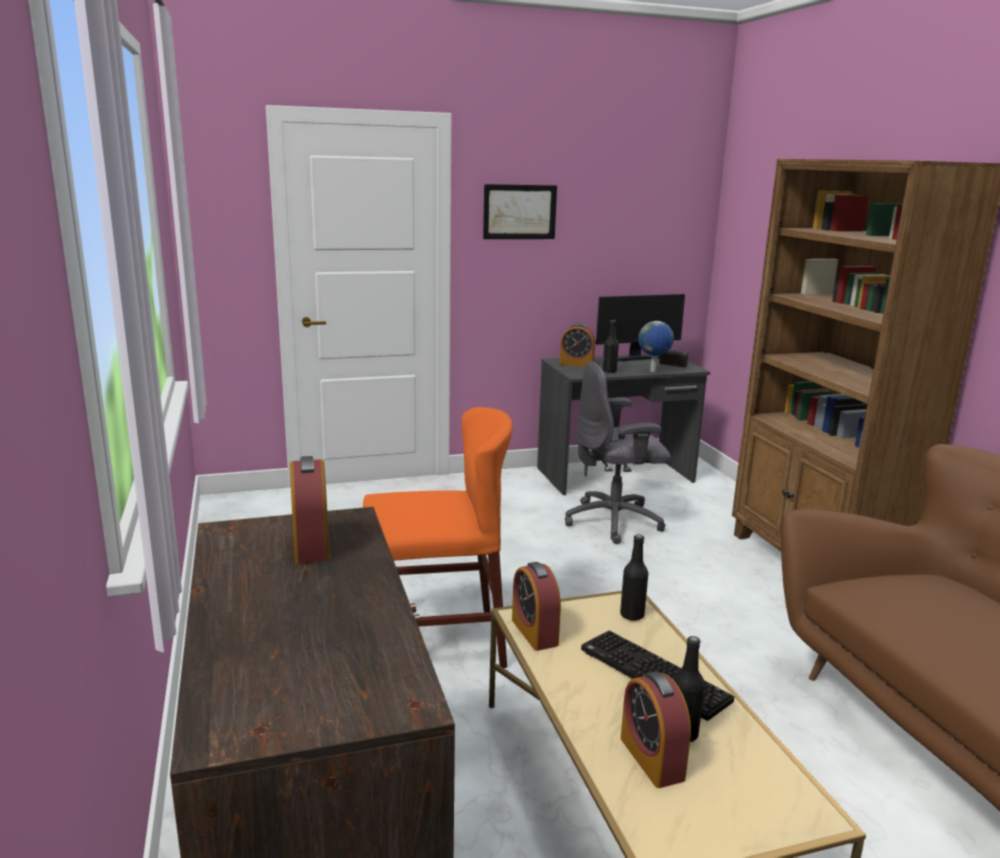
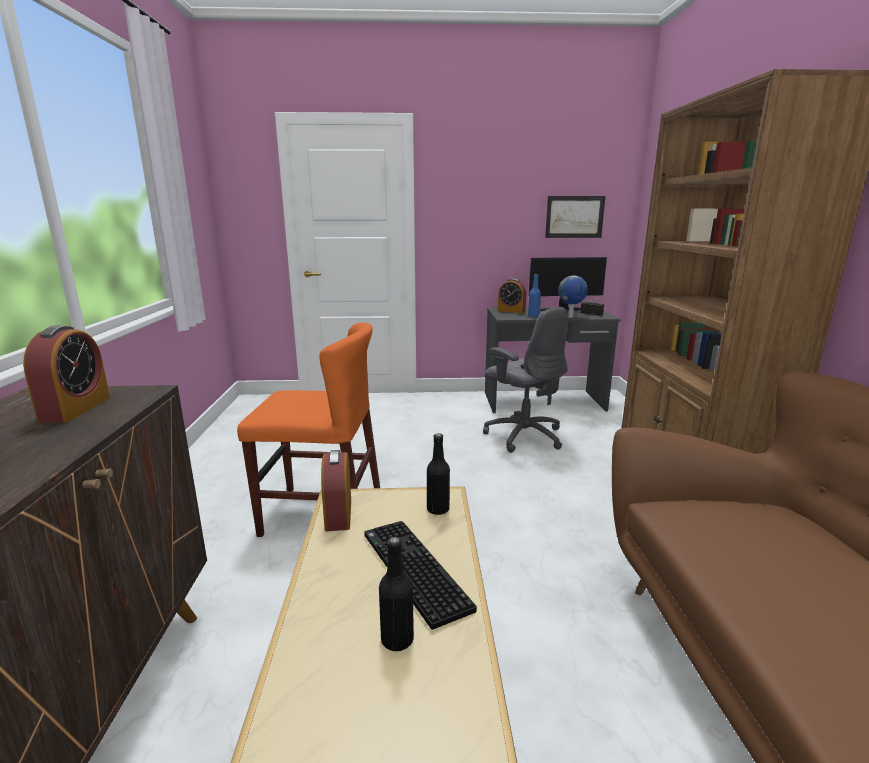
camera: 15 degrees right, 0 degrees up
picture [483,184,557,239] -> picture moved to [545,196,605,238]
grey office chair [565,361,671,544] -> grey office chair turned 135 degrees counterclockwise [483,307,568,453]
black bottle [603,320,619,373] -> blue bottle [528,274,541,317]
alarm clock [621,671,691,788] -> none

